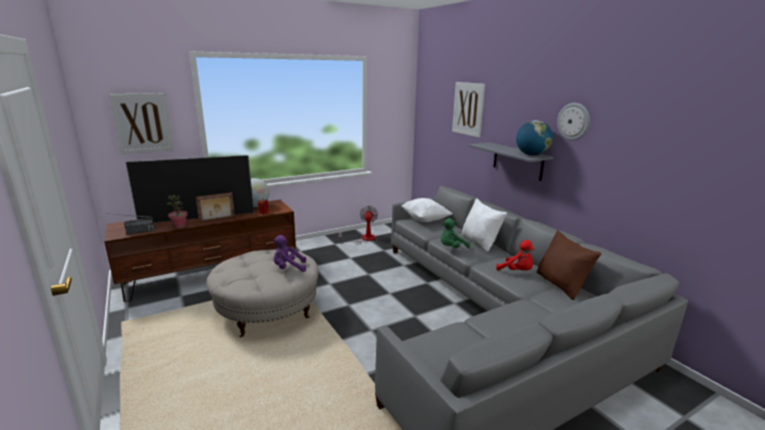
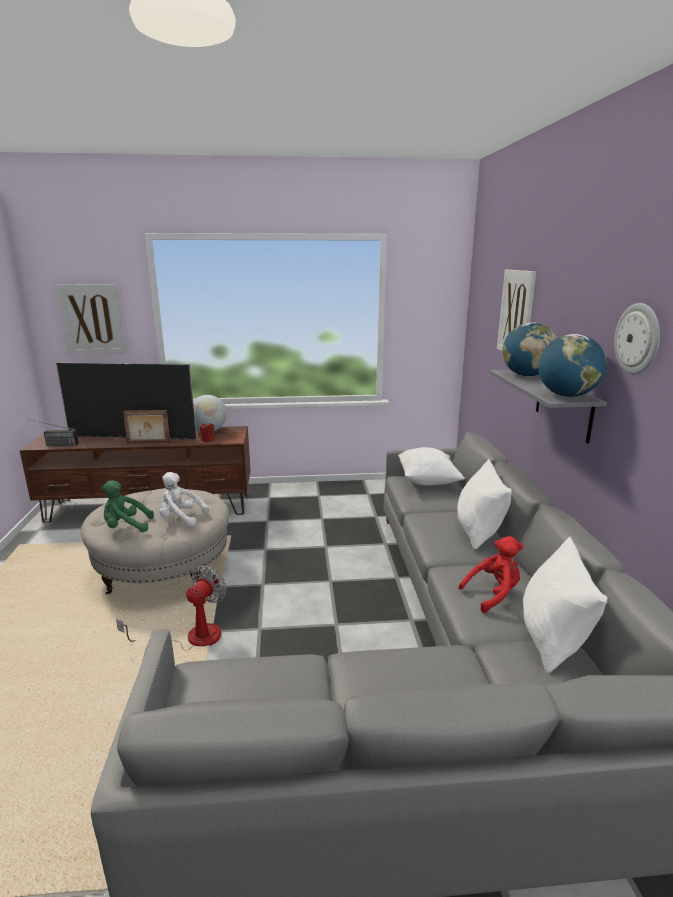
camera: 25 degrees right, 0 degrees up
potted plant [167,195,188,228] -> none
purple plush toy [273,235,306,272] -> white plush toy [159,472,209,526]
fan [338,206,378,244] -> fan moved to [116,566,226,651]
green plush toy [441,218,470,248] -> green plush toy moved to [101,480,154,532]
red plush toy [496,240,534,271] -> red plush toy turned 90 degrees counterclockwise [458,536,523,613]
brown pillow [537,230,601,300] -> white pillow [523,537,607,673]
none -> globe [502,322,557,377]

